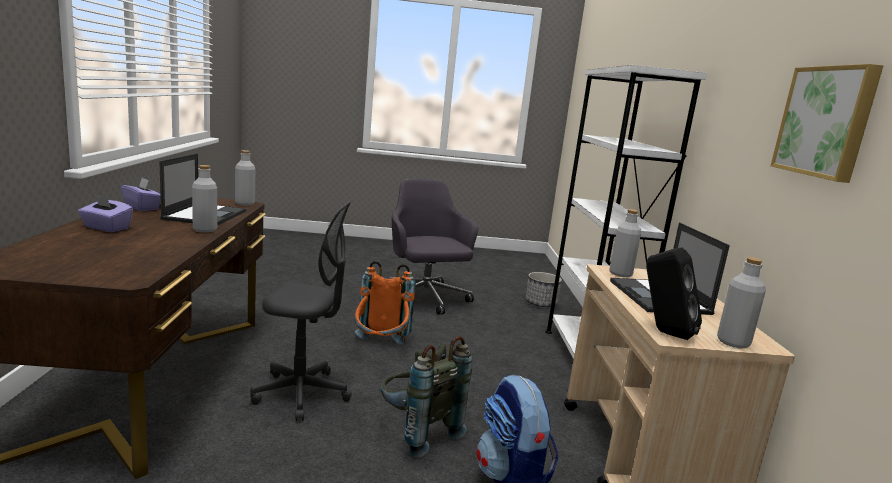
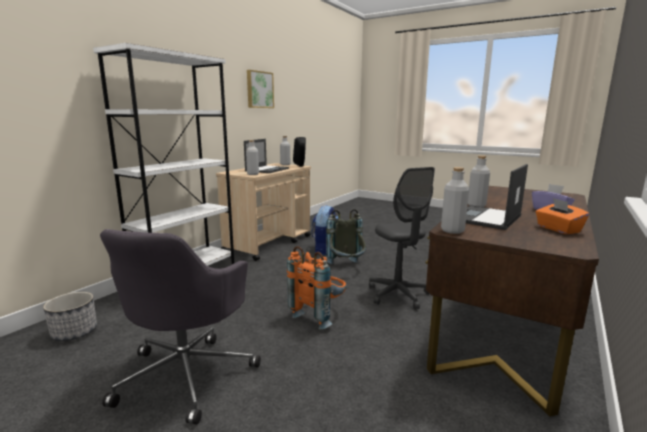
camera: 145 degrees left, 0 degrees up
purple tissue box [121,178,161,211] -> orange tissue box [536,198,589,234]
grey office chair [250,201,352,421] -> grey office chair turned 150 degrees counterclockwise [369,167,435,310]

